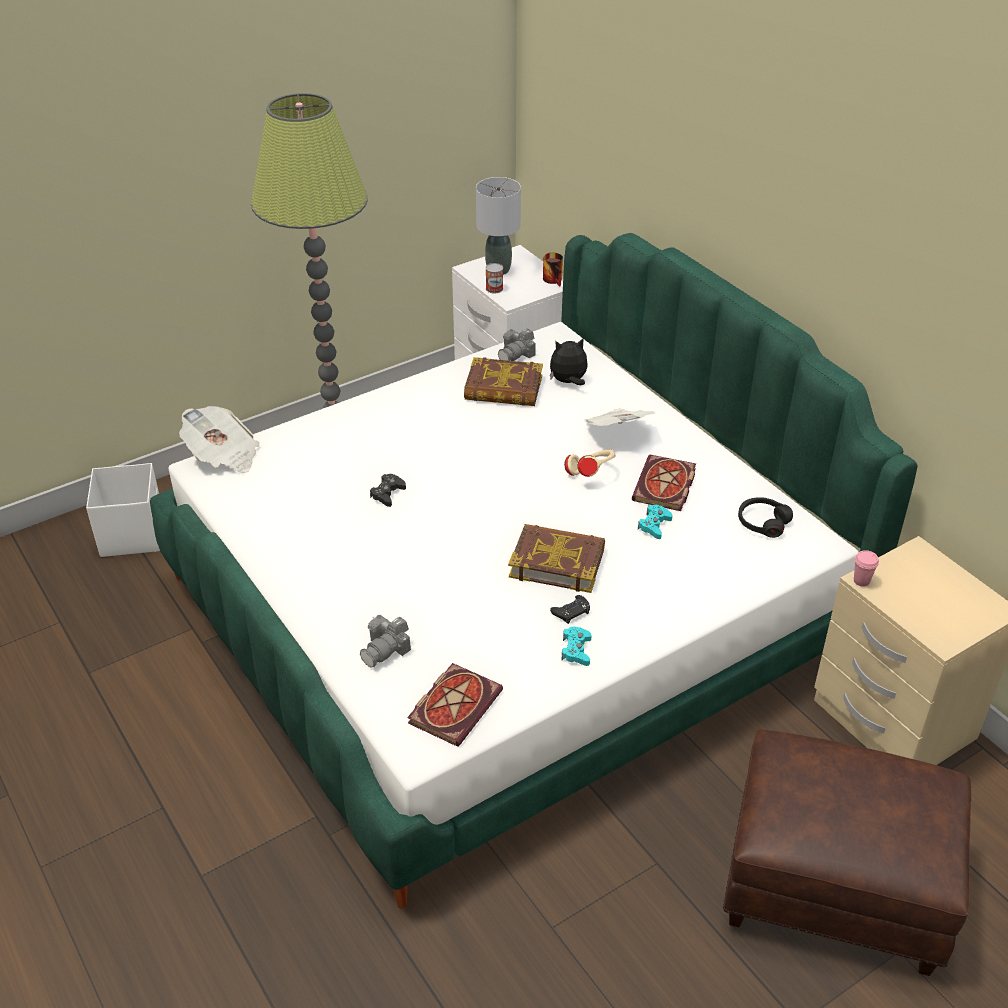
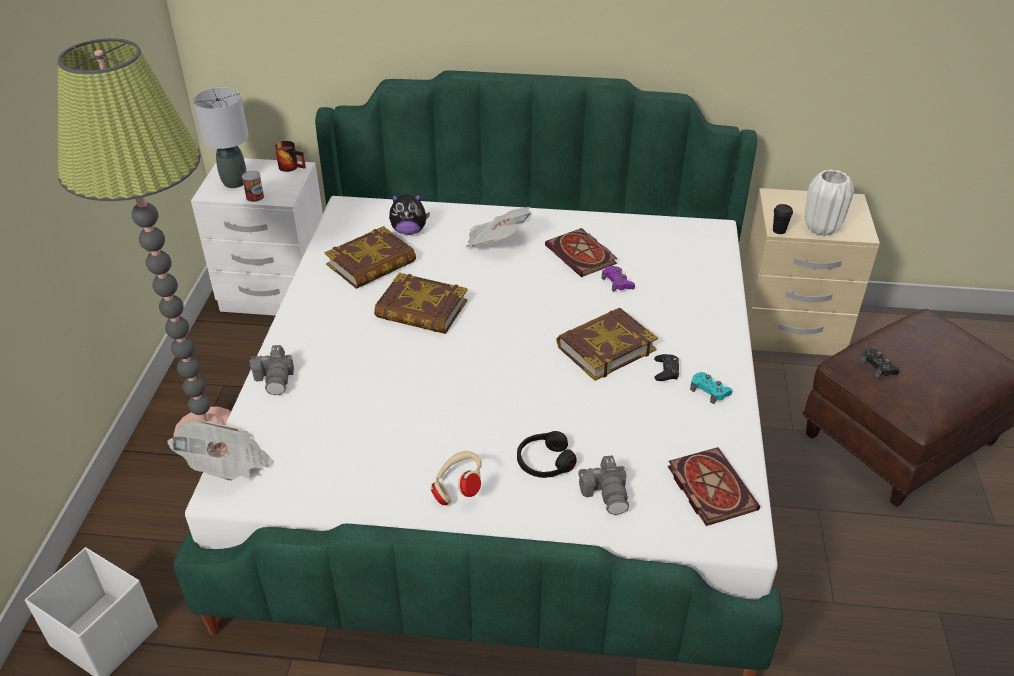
camera: 50 degrees left, 0 degrees up
black game controller [370,474,406,507] -> black game controller moved to [860,348,900,378]
camera [498,329,535,361] -> camera moved to [250,345,294,395]
plush toy [550,338,587,385] -> plush toy turned 120 degrees counterclockwise [389,193,430,235]
beige headphones [564,449,616,477] -> beige headphones moved to [431,451,482,505]
turquoise game controller [638,505,673,539] -> purple game controller [602,266,635,292]
black headphones [738,497,793,538] -> black headphones moved to [517,431,577,478]
pink cup [854,550,879,587] -> black cup [773,204,793,234]
none -> book [374,273,467,334]
none -> white vase [804,169,854,236]

